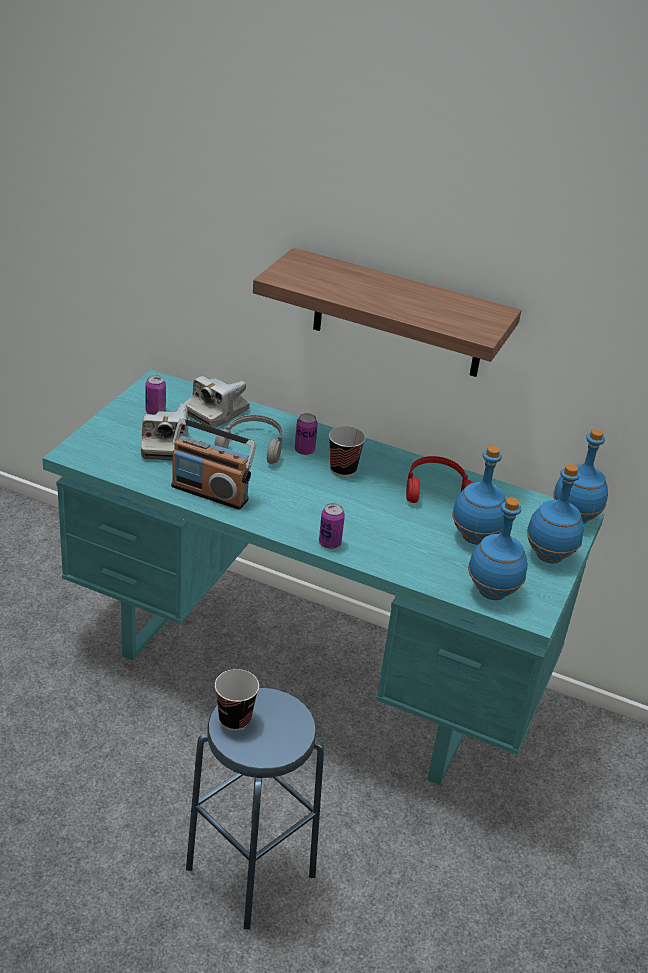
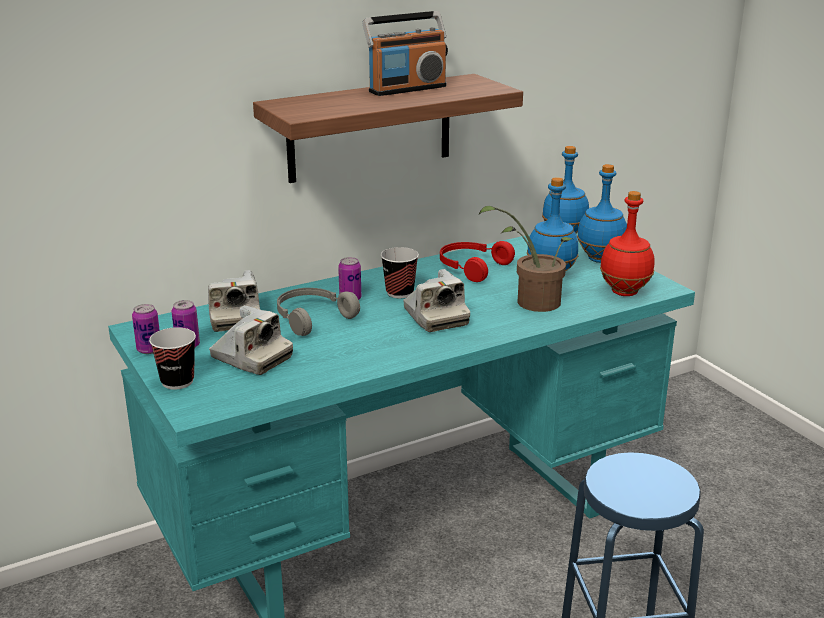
camera: 50 degrees left, 10 degrees down
radio [171,418,257,510] -> radio moved to [362,11,448,96]
cup [215,669,259,731] -> cup moved to [149,327,196,390]
can [319,503,345,549] -> can moved to [132,304,160,354]
blue bottle [468,497,528,600] -> red bottle [600,191,655,296]
none -> camera [403,269,470,332]
none -> potted plant [479,206,573,312]

